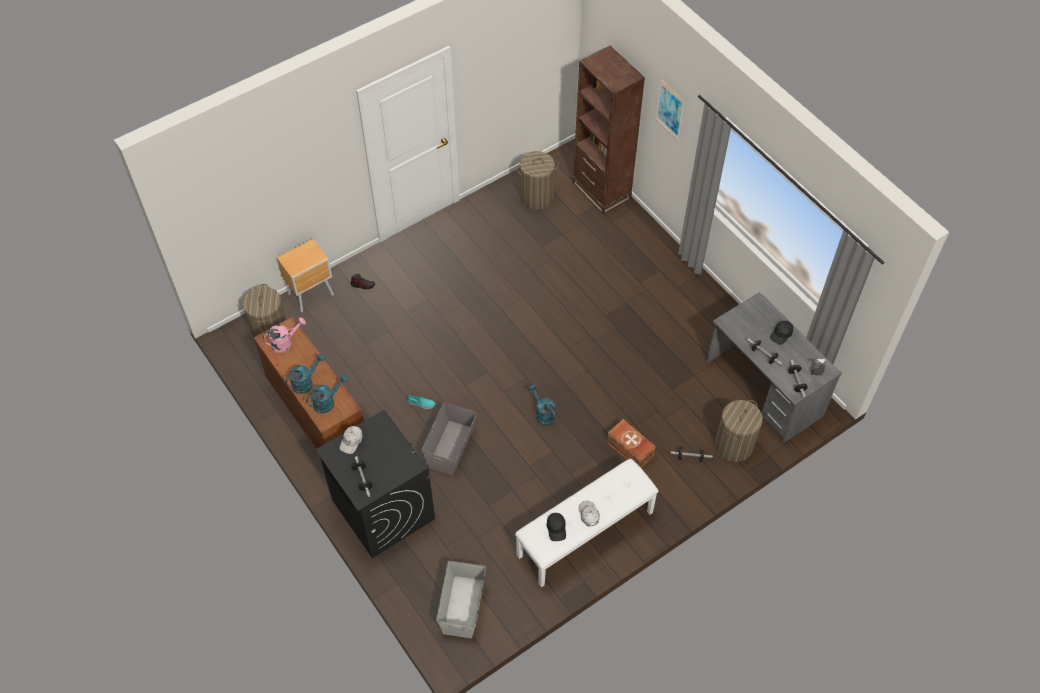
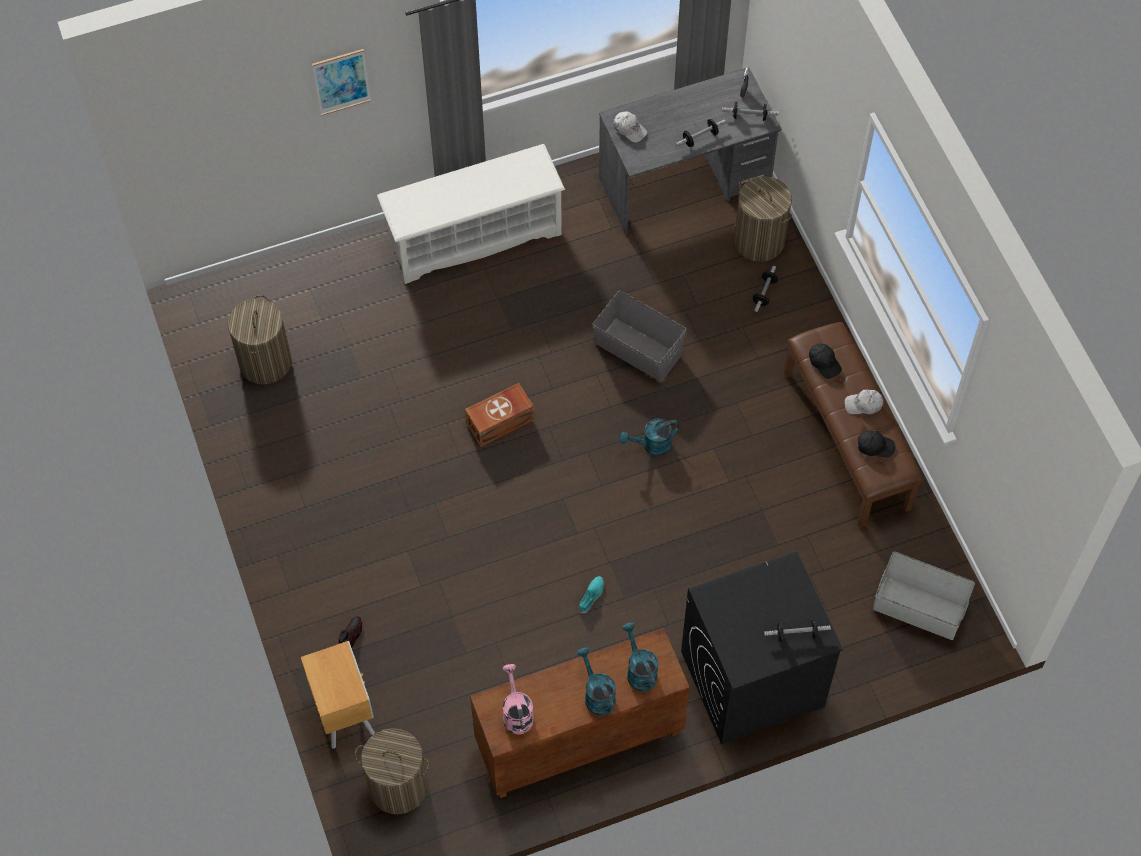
camera: 75 degrees left, 5 degrees up
white cap [339,426,363,454] -> white cap moved to [614,112,648,143]
grey storage box [422,402,477,476] -> grey storage box moved to [593,291,687,382]
white bench [515,459,659,588] -> brown bench [784,322,923,528]
brown bookcase [573,46,645,214] -> none
brown storage box [607,419,656,468] -> brown storage box moved to [465,383,534,447]
black cap [770,321,793,345] -> black cap moved to [809,344,842,379]
none -> white shoe rack [377,144,565,284]

